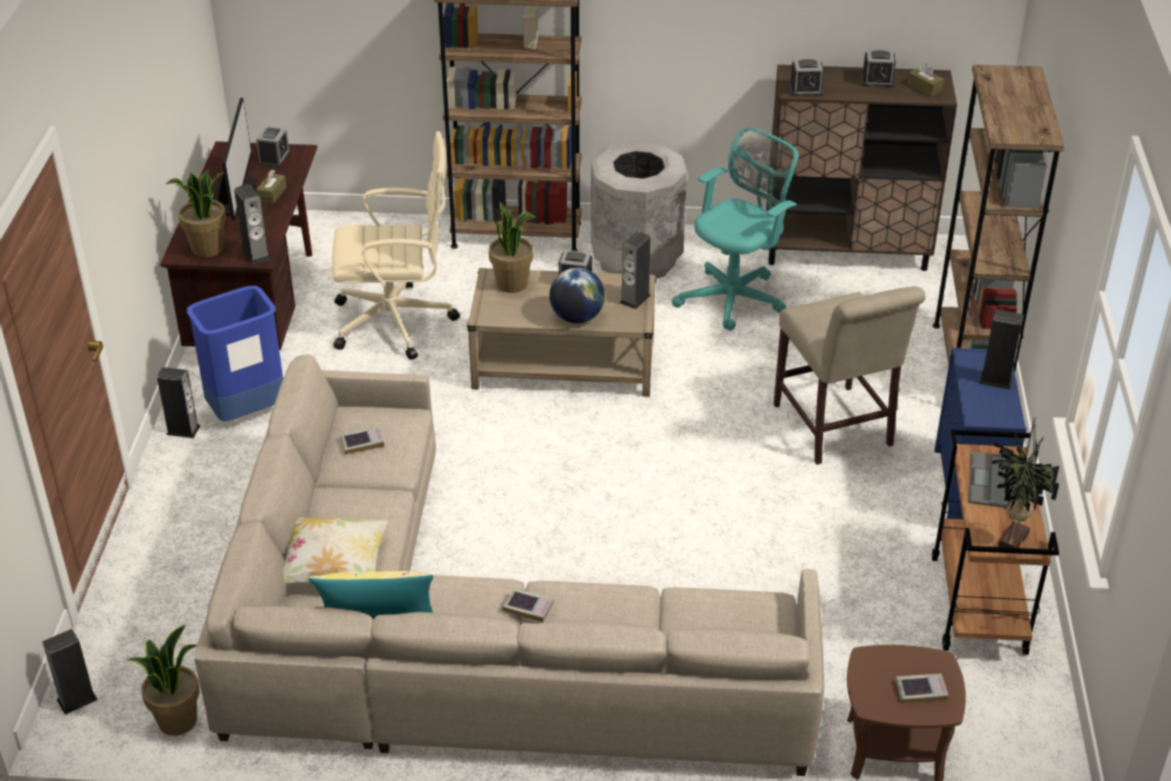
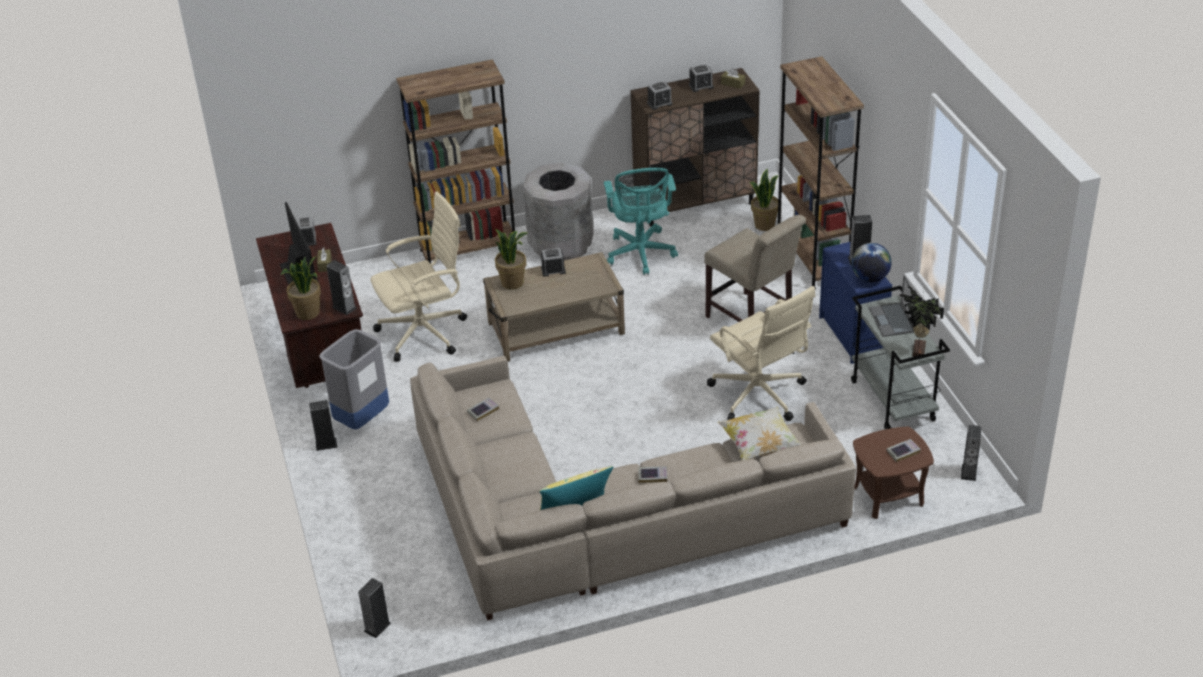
camera: 20 degrees left, 0 degrees up
potted plant [127,625,200,736] -> potted plant moved to [750,169,779,231]
blue trash can [187,286,283,421] -> grey trash can [319,329,389,429]
pillow [283,517,389,584] -> pillow moved to [718,406,802,461]
globe [549,268,605,323] -> globe moved to [851,243,892,282]
speaker [620,231,651,309] -> speaker moved to [961,425,981,481]
turquoise office chair [672,127,799,331] -> turquoise office chair turned 150 degrees clockwise [604,168,678,275]
brown cart [932,430,1059,655] -> grey cart [851,286,950,429]
none -> beige office chair [707,286,815,421]

